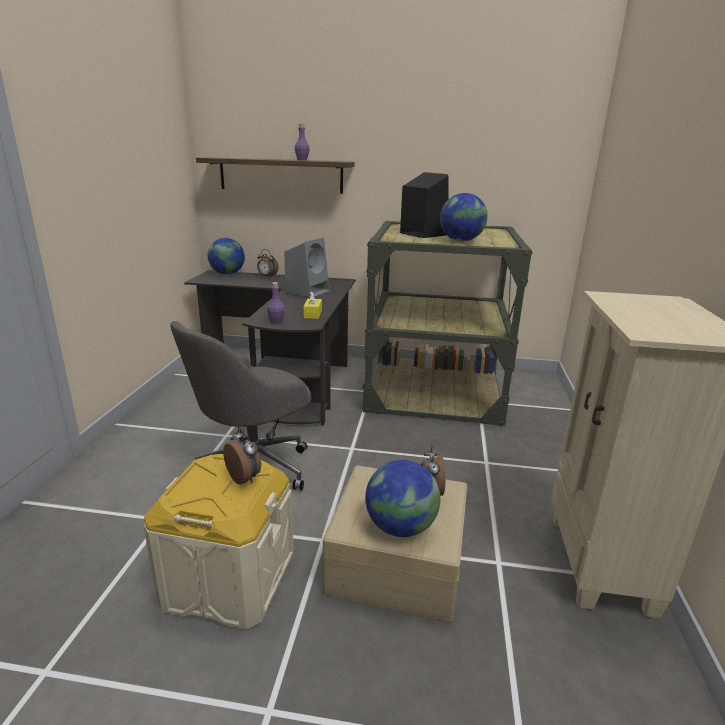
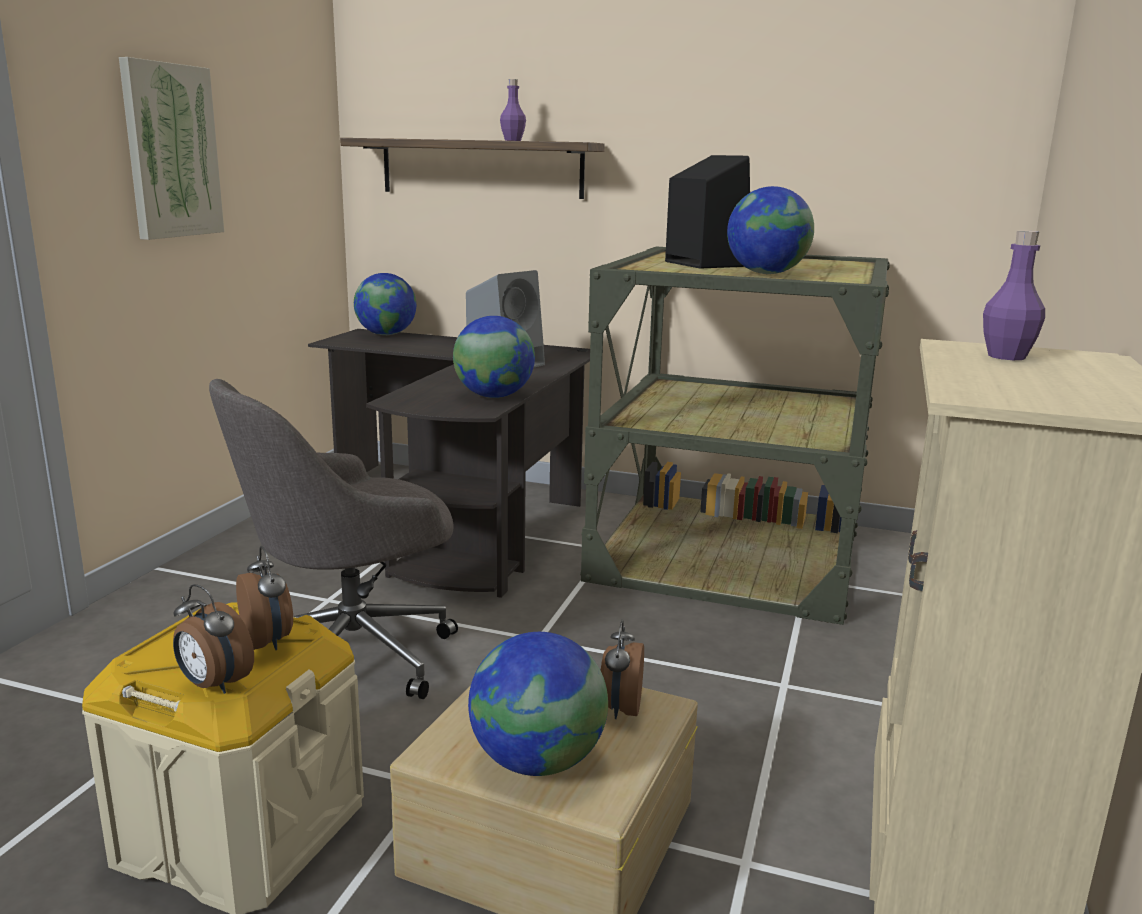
camera: 10 degrees right, 5 degrees down
alarm clock [257,249,278,278] -> alarm clock moved to [173,584,254,694]
purple bottle [267,282,285,324] -> purple bottle moved to [983,230,1045,360]
yellow tissue box [303,291,322,319] -> globe [453,316,535,398]
none -> picture [119,57,224,240]

